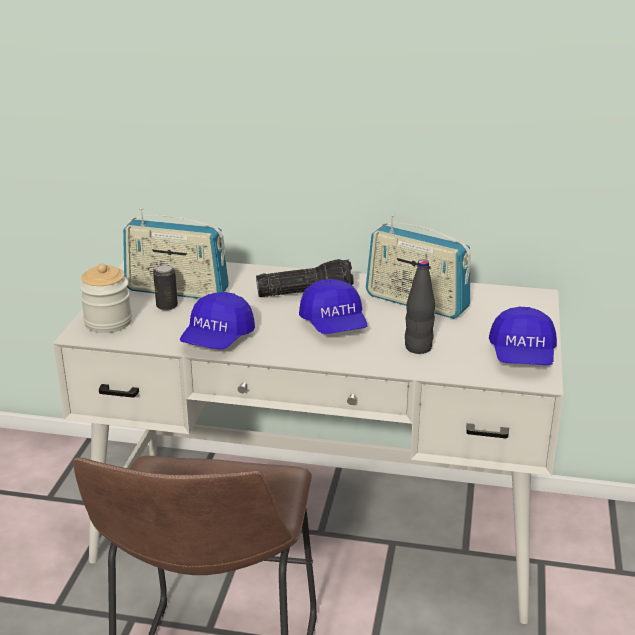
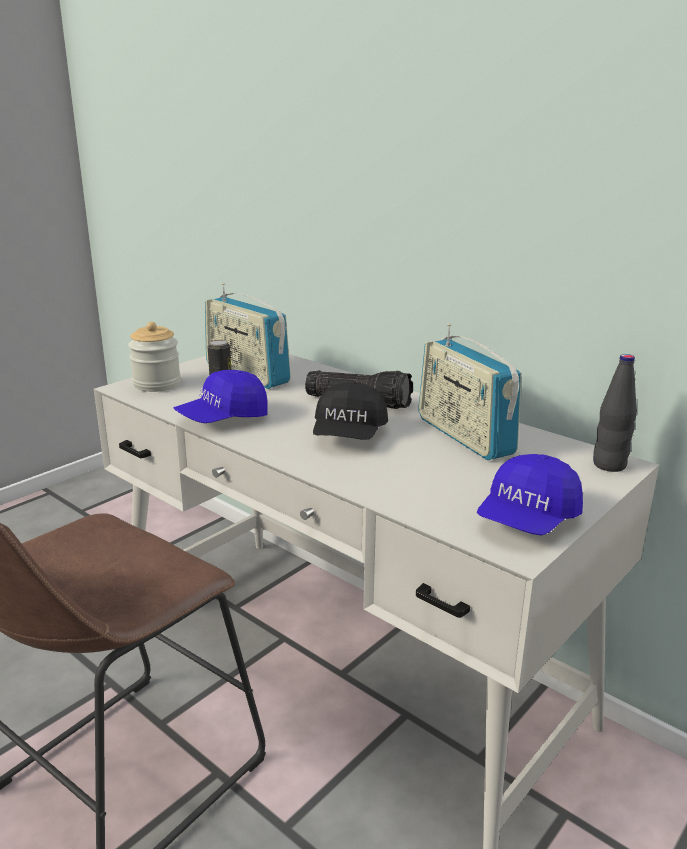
camera: 30 degrees right, 5 degrees down
blue cap [299,279,368,334] -> black cap [313,381,388,440]
black bottle [405,260,435,354] -> black bottle moved to [593,354,637,472]

